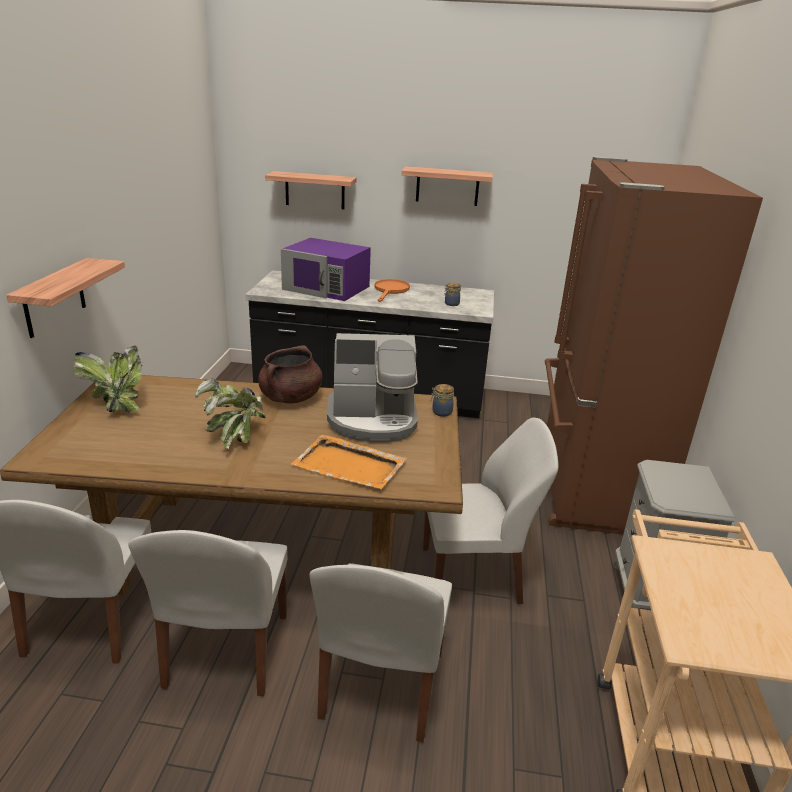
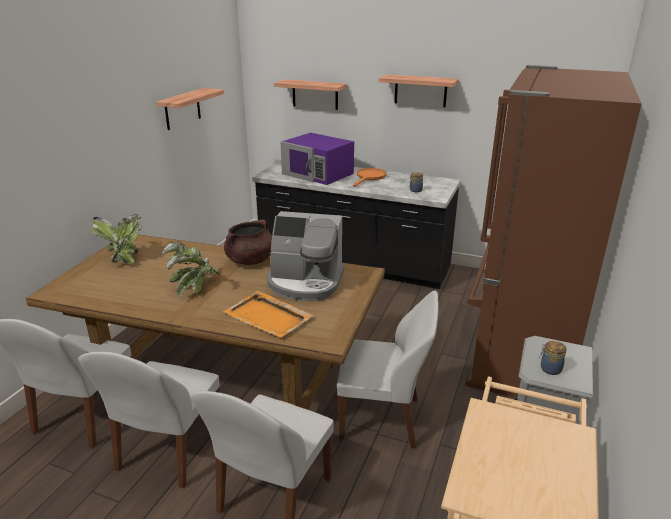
camera: 15 degrees right, 0 degrees up
shelf [6,258,125,338] -> shelf moved to [156,88,224,130]
jar [430,384,454,417] -> jar moved to [539,341,567,375]

